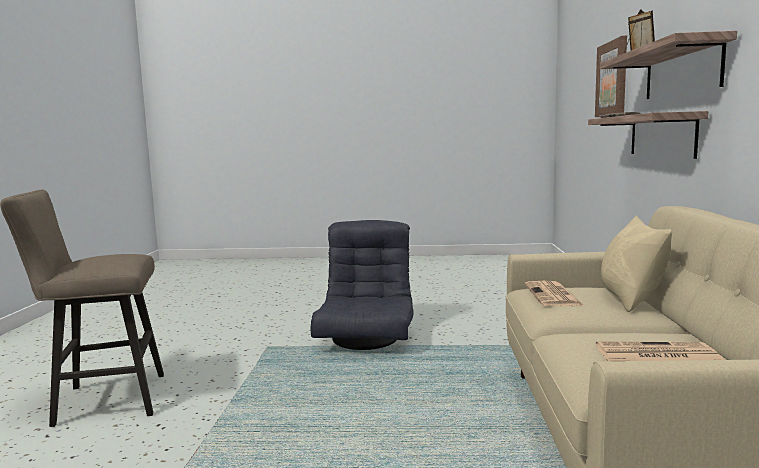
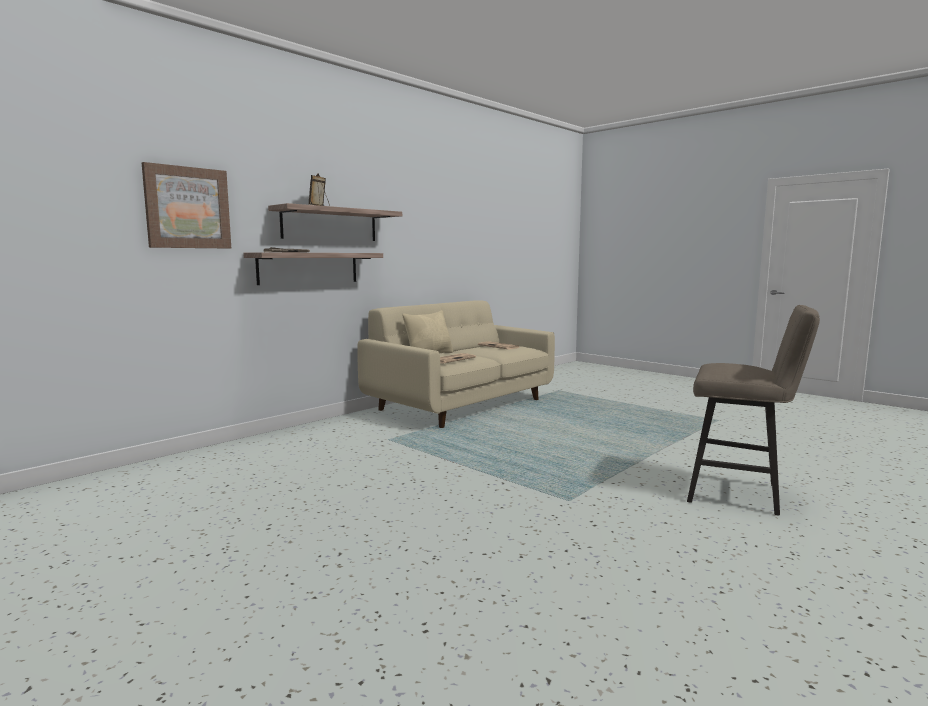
camera: 140 degrees left, 0 degrees up
grey armchair [311,220,414,350] -> none

